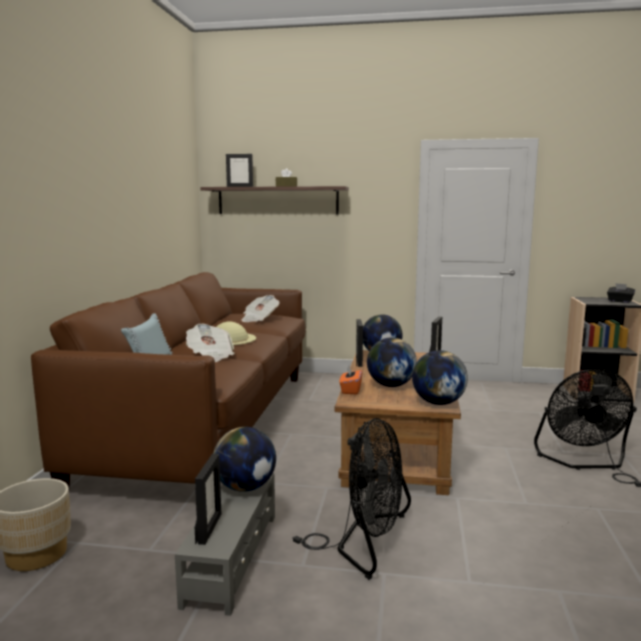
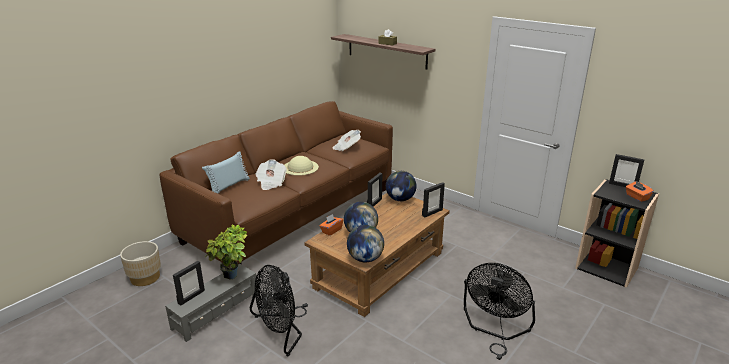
camera: 30 degrees right, 15 degrees up
globe [213,427,276,492] -> potted plant [205,224,247,280]
picture frame [226,154,253,187] -> picture frame moved to [609,154,644,187]
black fan [292,418,411,580] -> black fan turned 90 degrees clockwise [250,265,309,357]
black tissue box [607,283,635,303] -> orange tissue box [626,181,654,202]

